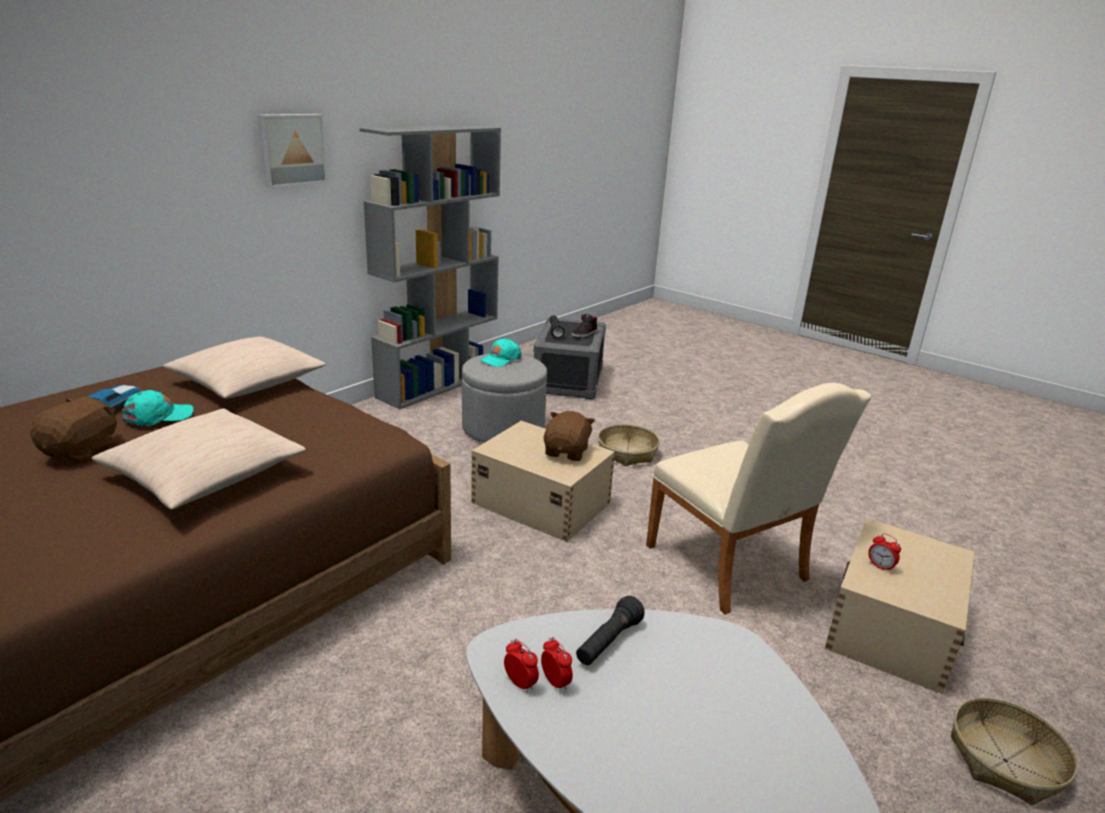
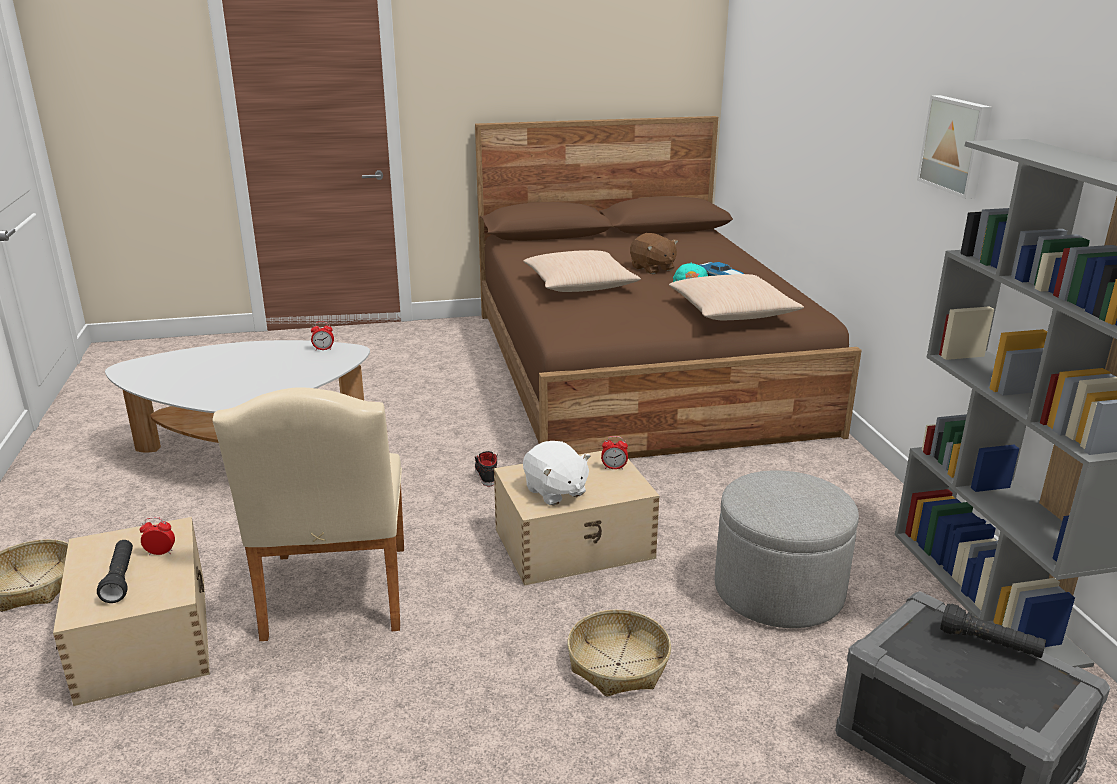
camera: 130 degrees right, 0 degrees up
turquoise cap [480,338,522,367] -> none
alarm clock [541,637,573,692] -> alarm clock moved to [601,436,628,470]
brown plush toy [544,411,595,461] -> white plush toy [523,441,591,505]
black shoe [571,314,597,337] -> black shoe moved to [475,451,498,486]
black flashlight [576,596,645,665] -> black flashlight moved to [97,540,133,603]
beige chair [646,383,872,615] -> beige chair turned 105 degrees counterclockwise [212,387,404,641]

